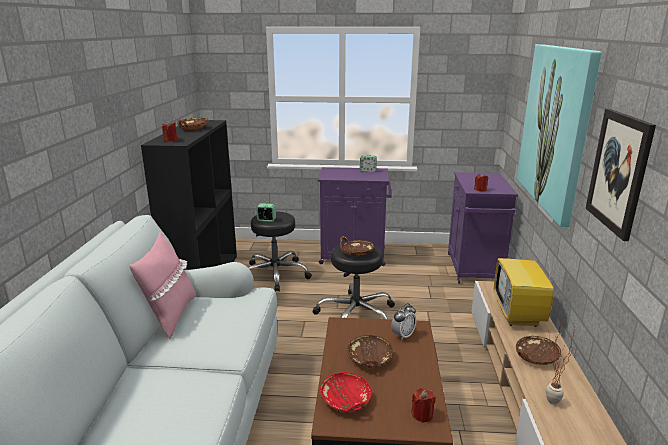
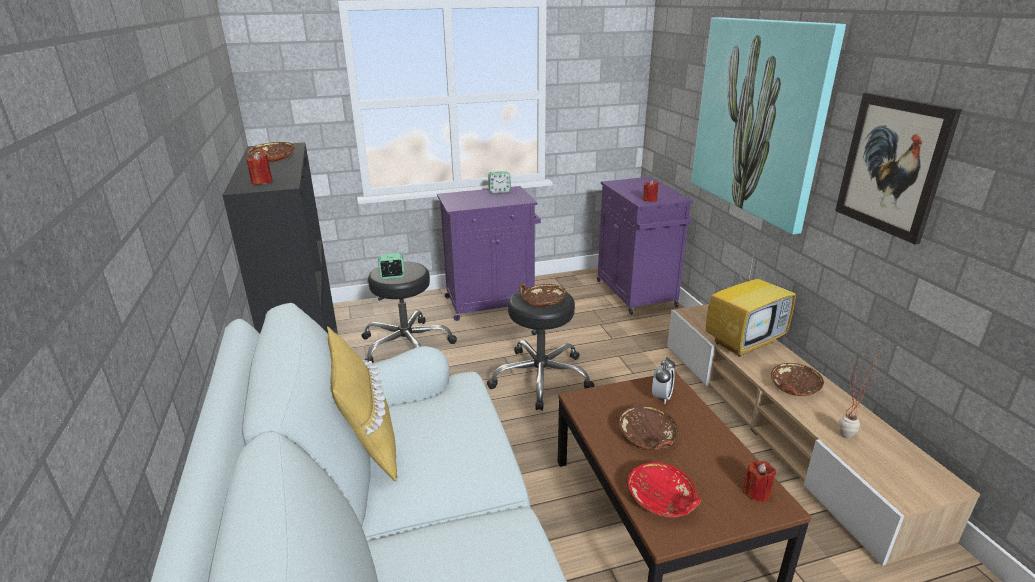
camera: 20 degrees left, 5 degrees up
pink pillow [129,232,196,340] -> yellow pillow [327,326,397,482]
television [494,250,559,327] -> television turned 105 degrees counterclockwise [706,248,796,357]

